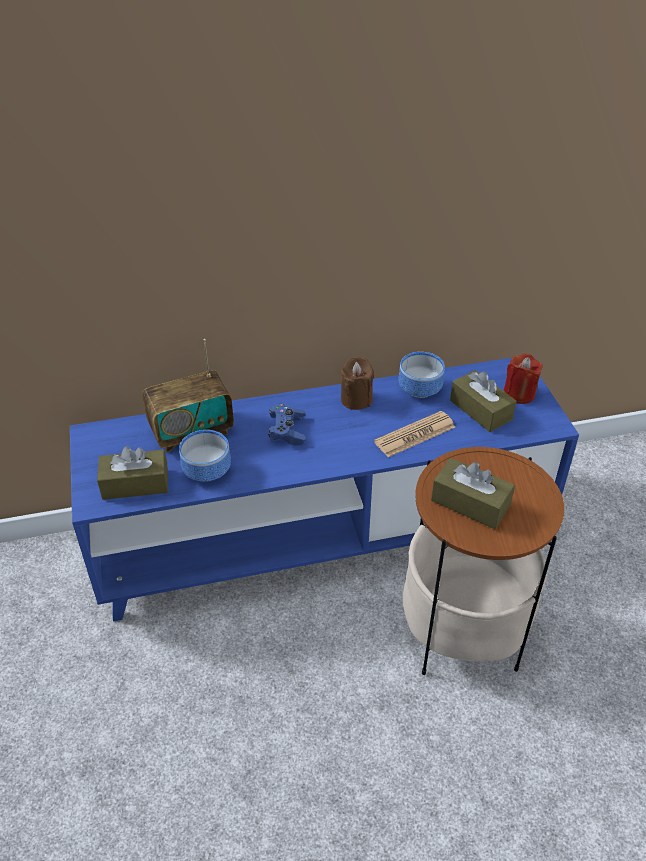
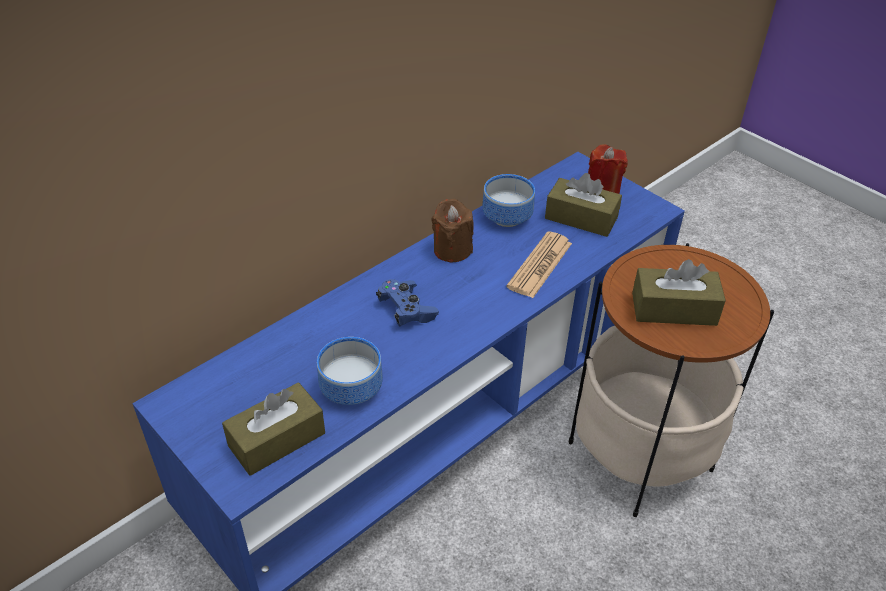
camera: 30 degrees left, 0 degrees up
radio [142,339,234,452] -> none

